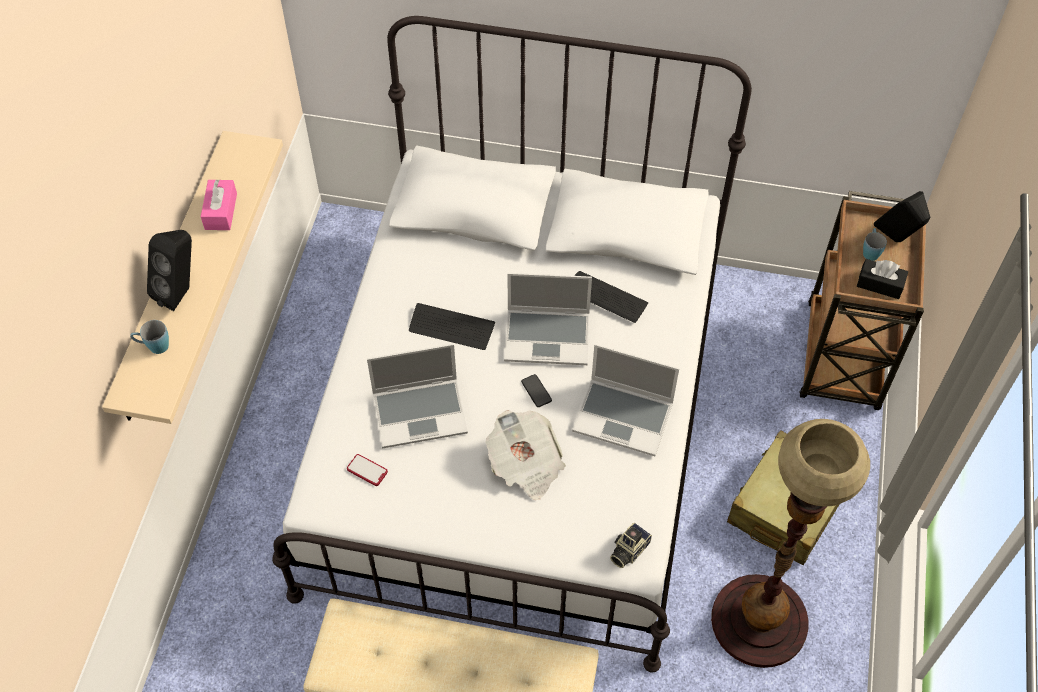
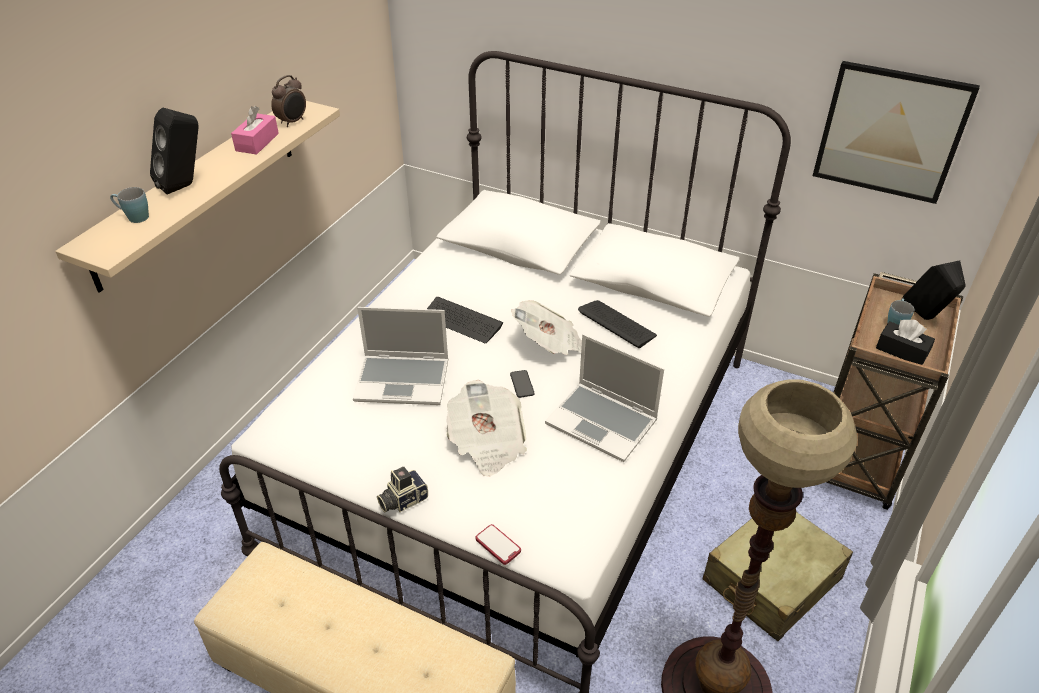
camera: 15 degrees right, 15 degrees down
phone [347,454,388,486] -> phone moved to [476,524,521,565]
laptop [504,273,592,365] -> newspaper [511,300,582,355]
camera [610,523,652,568] -> camera moved to [377,467,428,512]
none -> alarm clock [271,75,306,127]
none -> picture [813,61,980,204]

